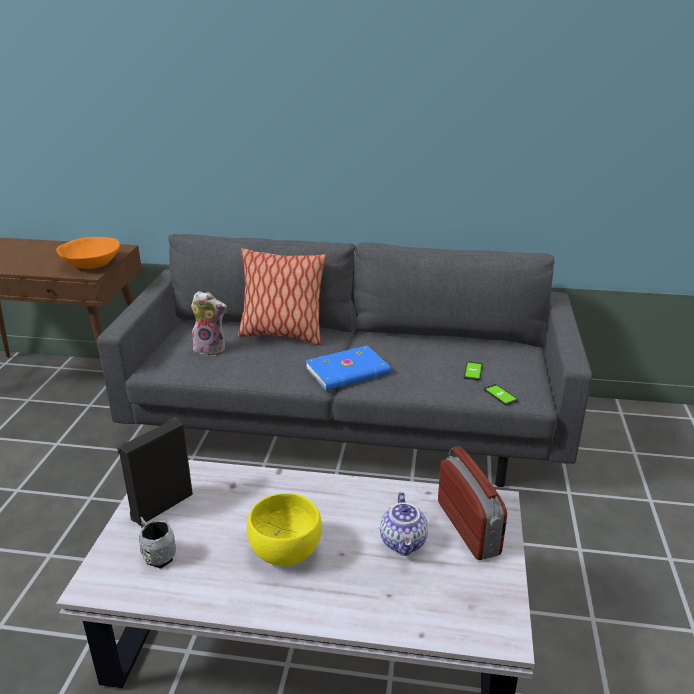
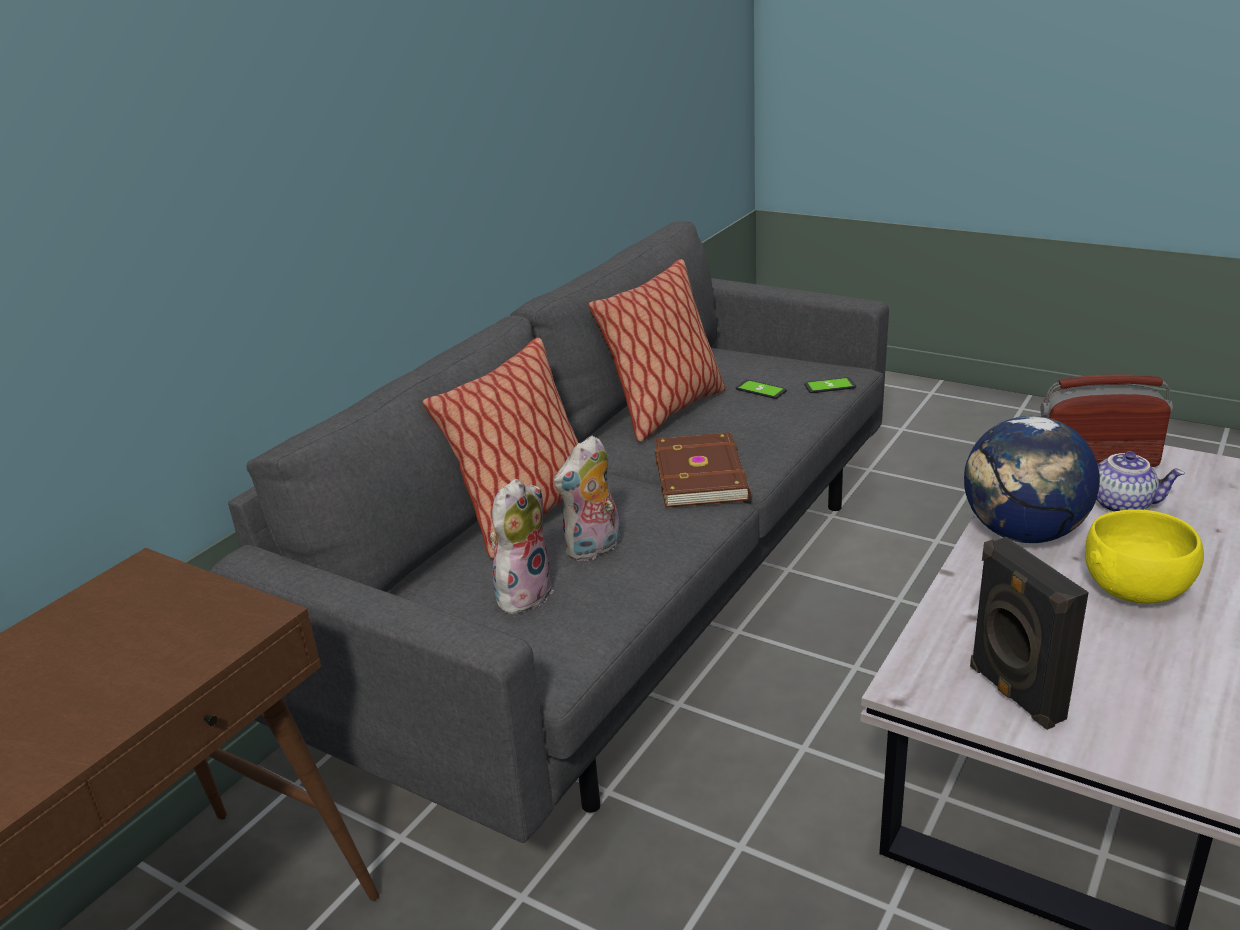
camera: 65 degrees left, 0 degrees up
orange bowl [56,237,120,269] -> none
grey mug [139,516,176,569] -> none
blue book [305,345,391,391] -> brown book [654,432,751,508]
none -> plush toy [554,436,621,562]
none -> pillow [588,259,725,442]
none -> globe [964,416,1100,543]

